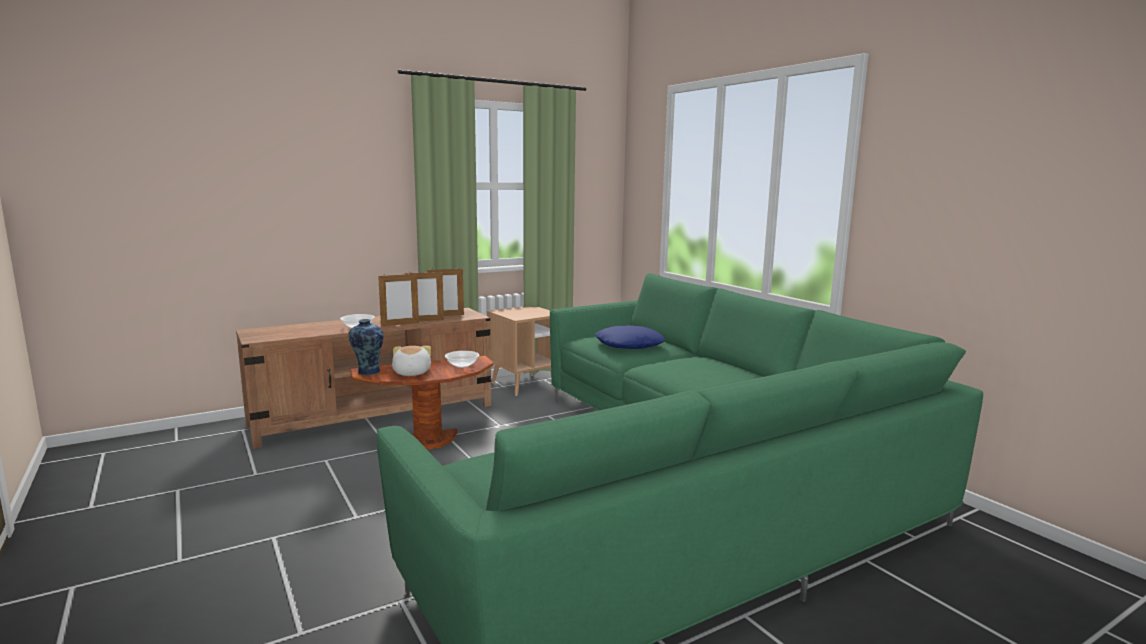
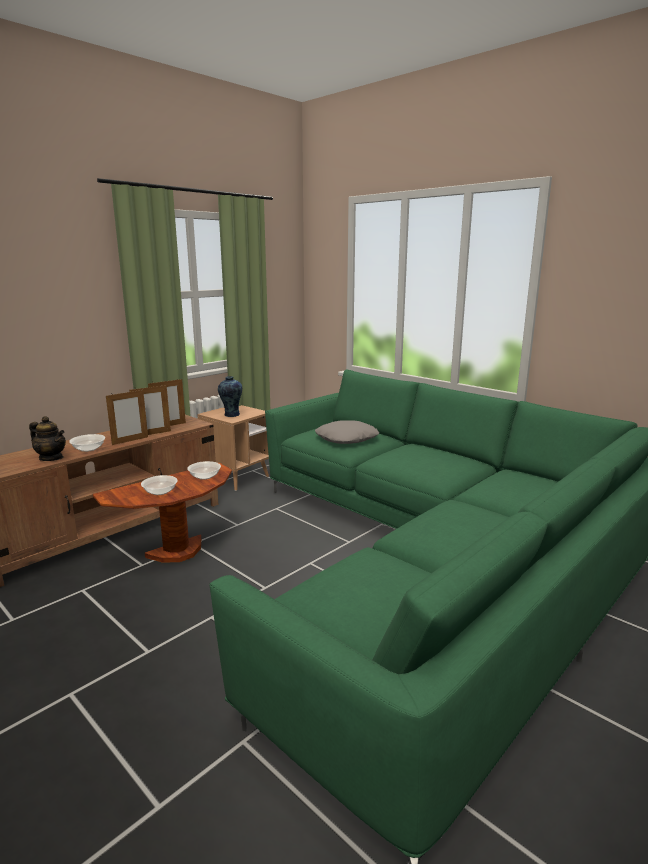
camera: 15 degrees left, 5 degrees up
vase [348,319,384,375] -> vase moved to [218,376,242,417]
plush toy [392,346,431,376] -> bowl [141,475,178,495]
blue pillow [595,325,665,349] -> grey pillow [315,420,379,444]
none -> teapot [29,416,66,461]

